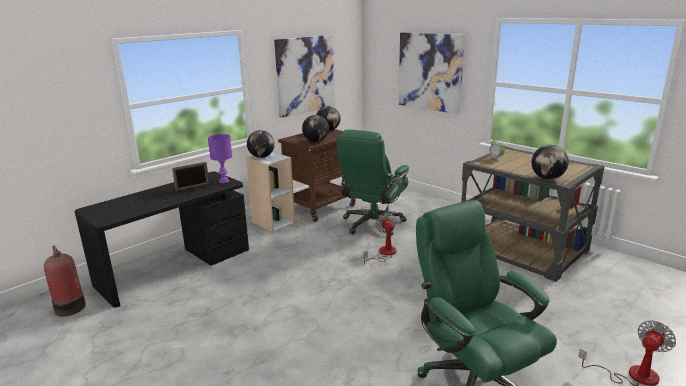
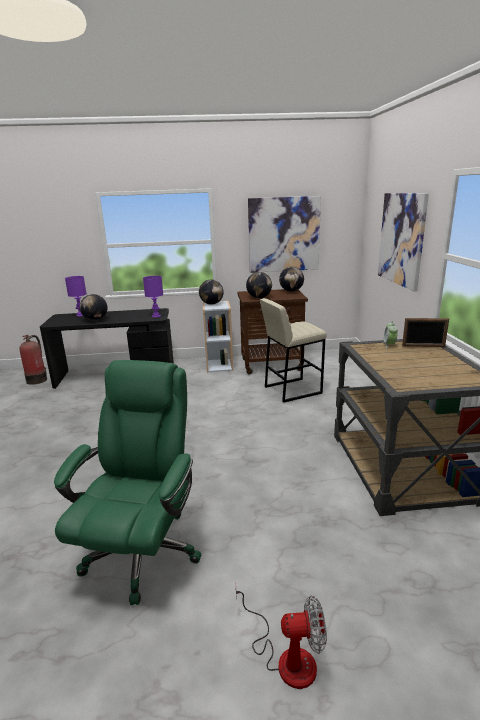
camera: 40 degrees right, 0 degrees up
picture frame [172,162,209,191] -> picture frame moved to [402,318,449,347]
green office chair [337,130,409,236] -> beige stool [260,298,327,403]
fan [363,213,397,265] -> none
globe [531,145,569,179] -> globe moved to [80,294,108,321]
none -> purple table lamp [65,276,87,317]

